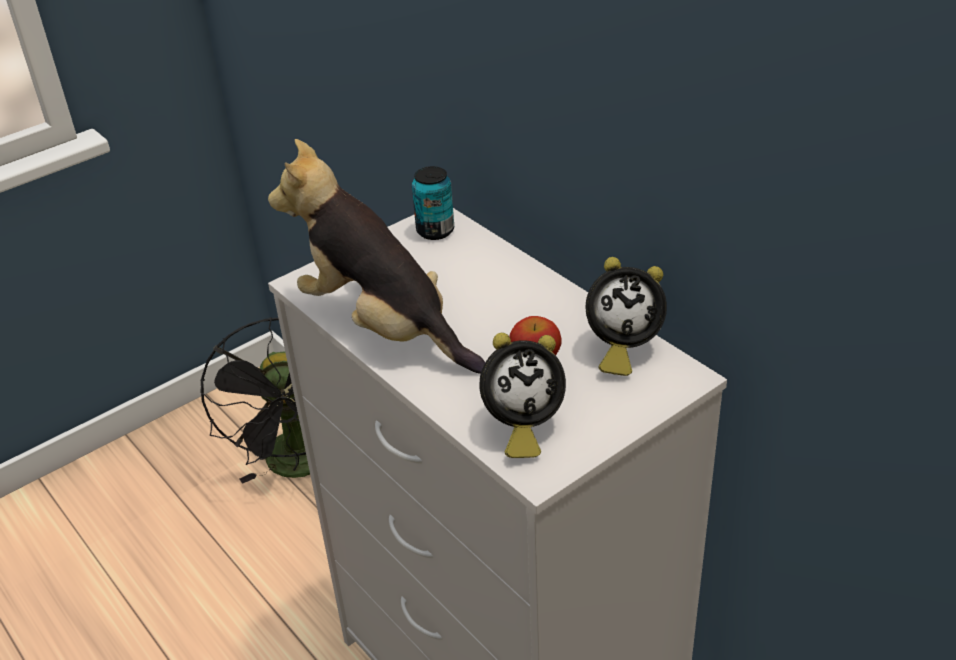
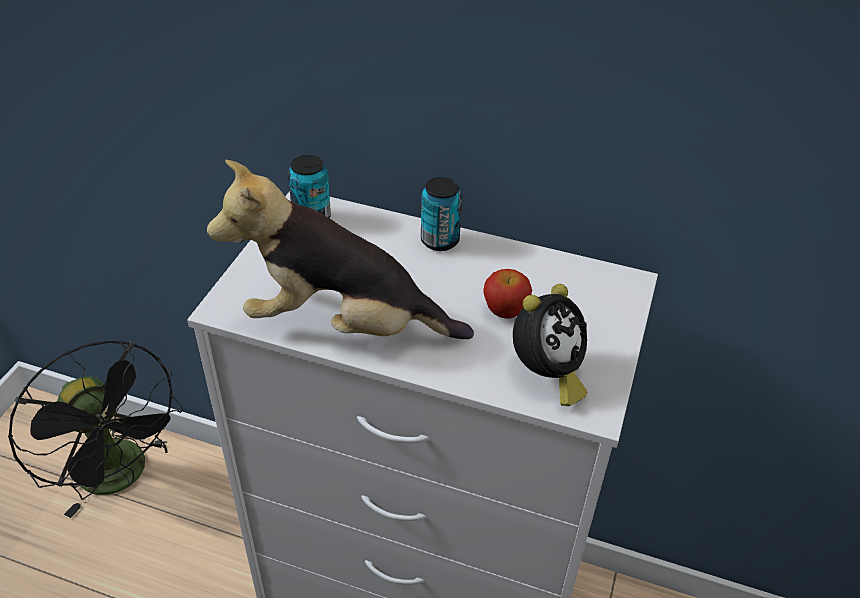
camera: 35 degrees left, 5 degrees up
alarm clock [586,257,667,376] -> none
none -> can [421,177,462,251]

